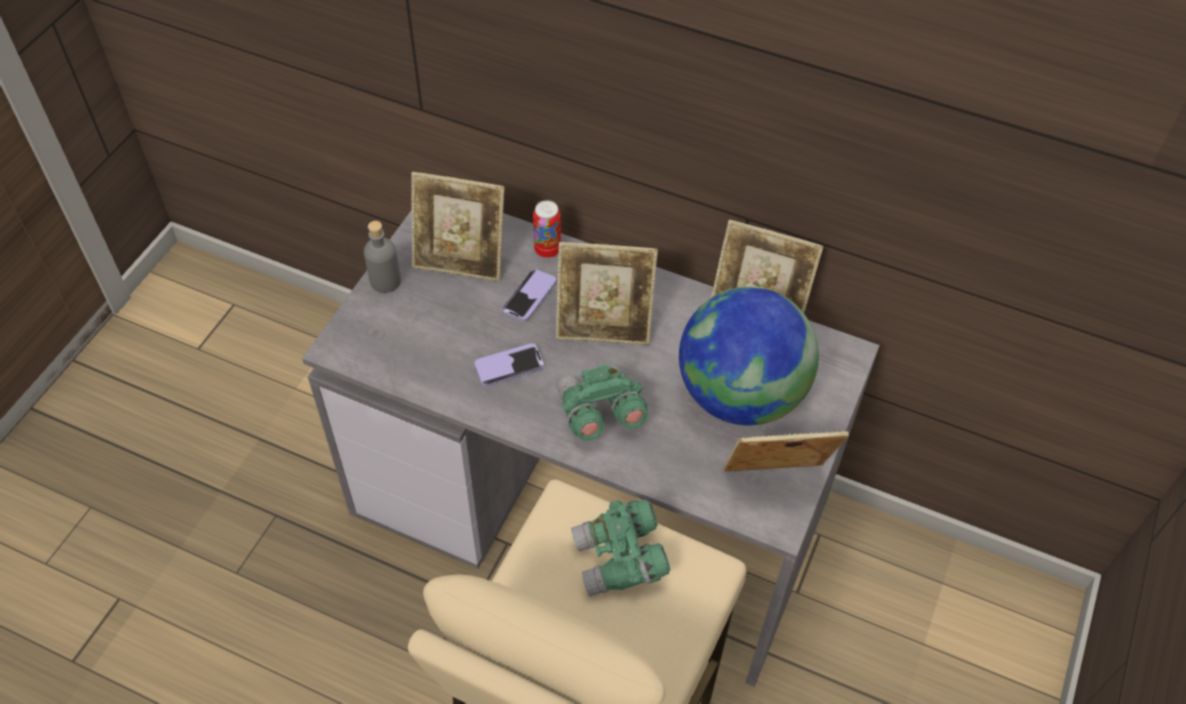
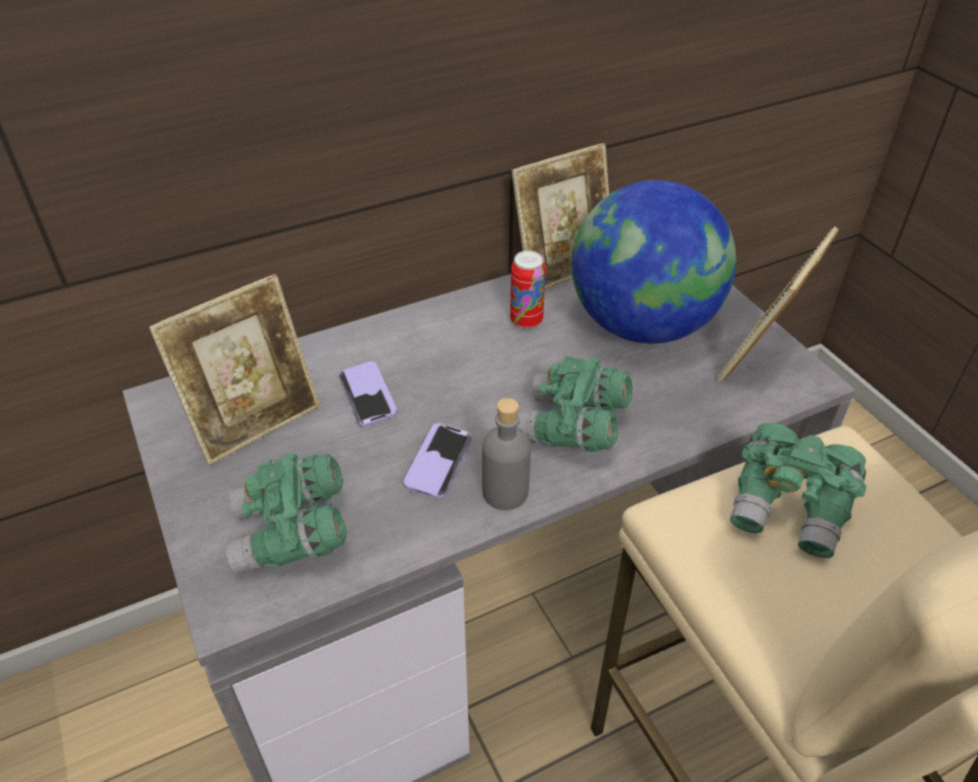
camera: 50 degrees left, 10 degrees down
grey bottle [364,221,401,293] -> grey bottle moved to [482,398,531,510]
can [533,200,561,258] -> can moved to [510,251,546,329]
picture frame [556,242,658,345] -> none
none -> green binoculars [226,453,346,574]

